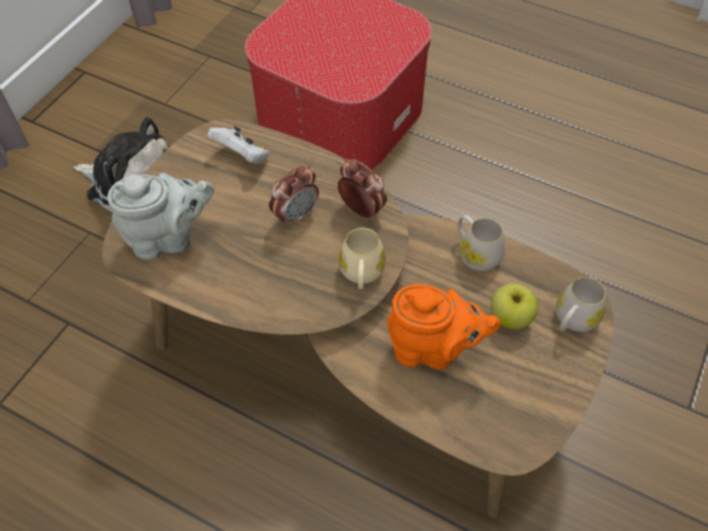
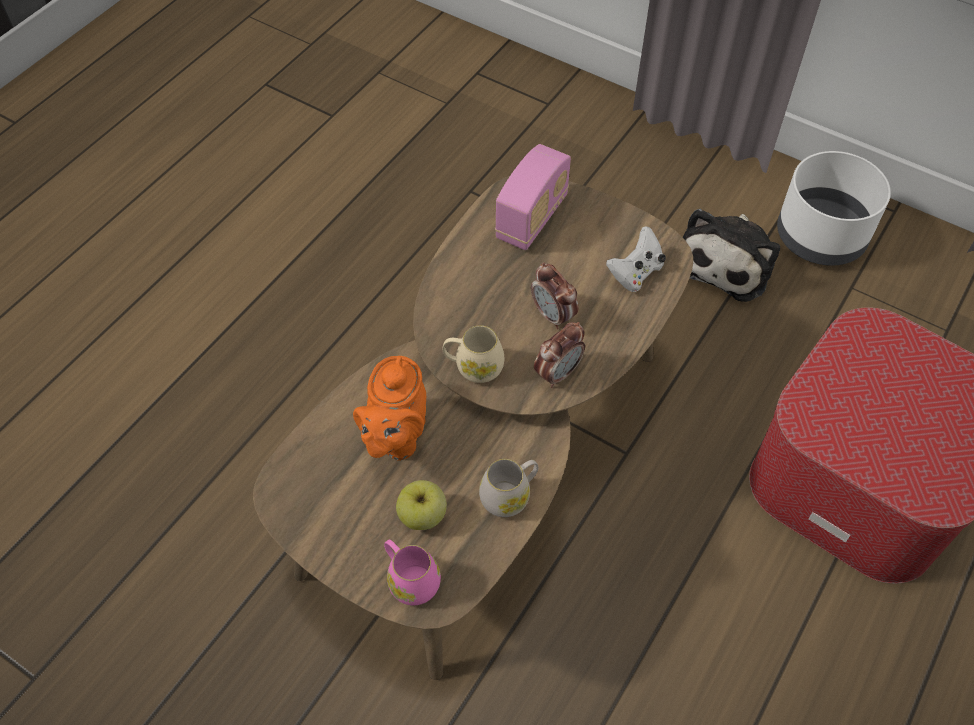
camera: 95 degrees right, 0 degrees up
grey teapot [107,173,215,260] -> radio [495,144,571,250]
white mug [556,277,606,332] -> pink mug [384,539,441,605]
none -> white planter [777,151,891,266]

